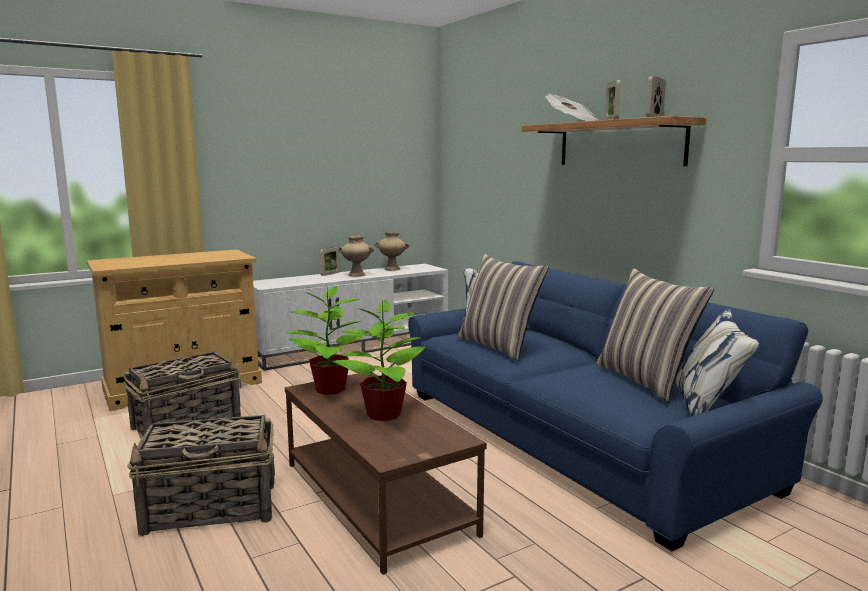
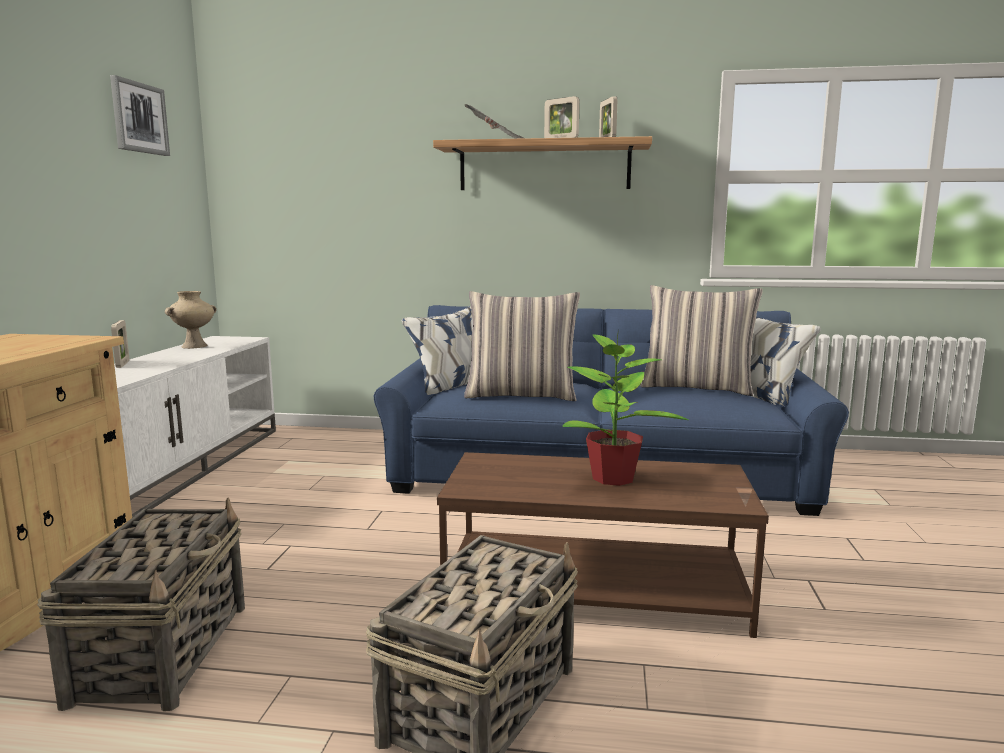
camera: 50 degrees left, 0 degrees up
potted plant [287,285,365,395] -> none
beige vase [339,236,374,276] -> none
none -> picture [110,75,170,156]

